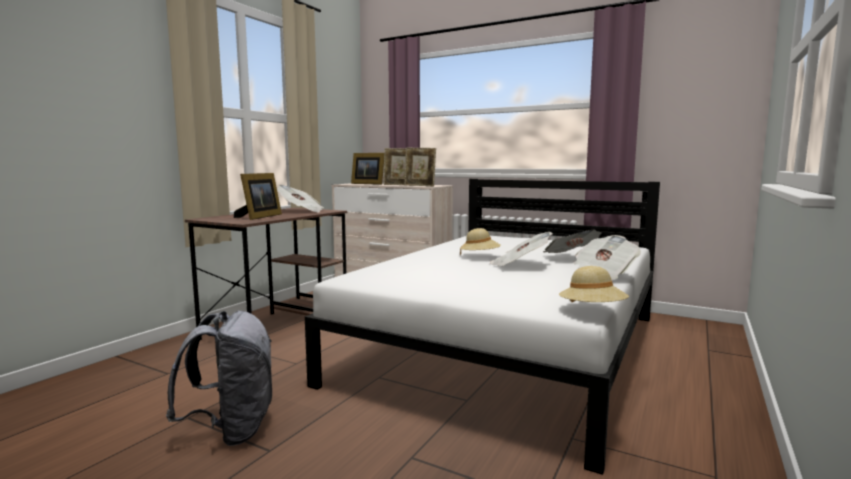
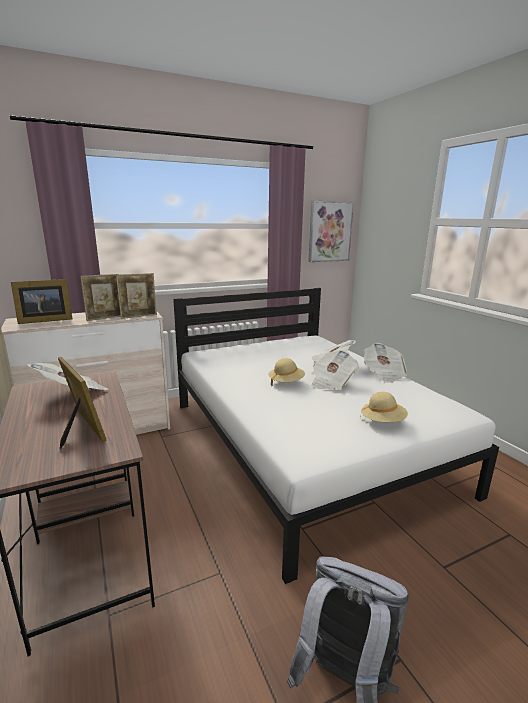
camera: 55 degrees left, 10 degrees up
beige hat [559,266,629,302] -> beige hat moved to [360,392,408,422]
none -> picture [308,201,354,262]

